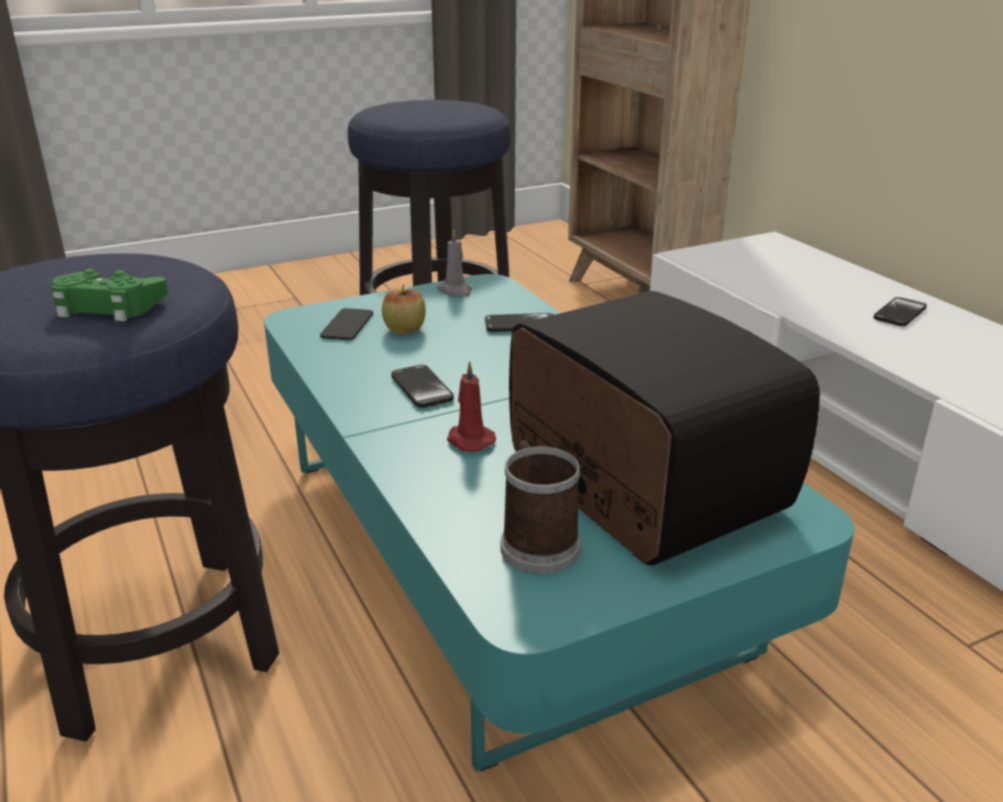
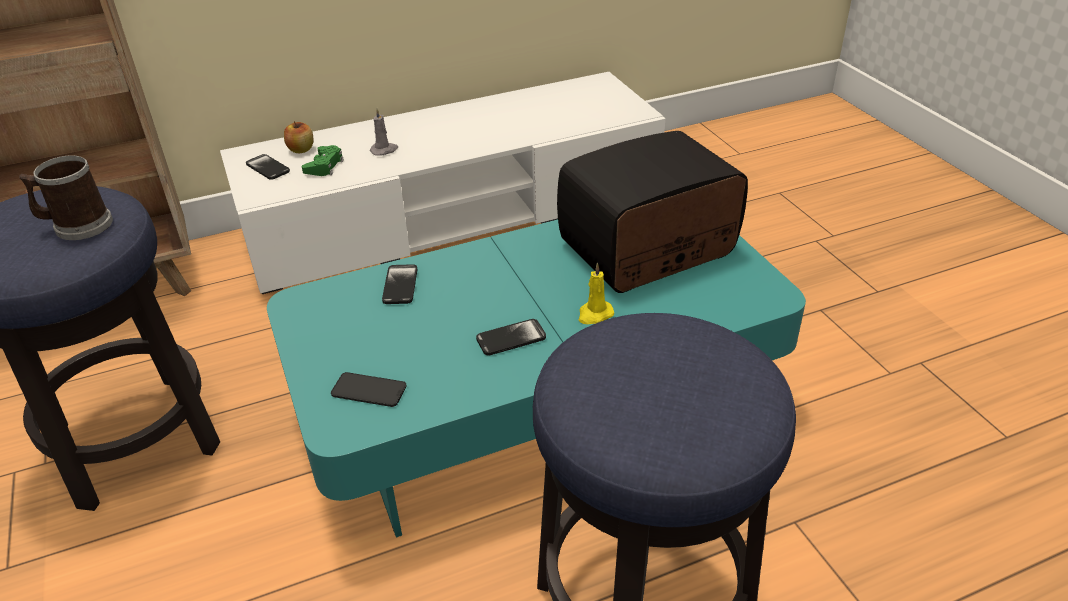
camera: 85 degrees left, 10 degrees up
green game controller [51,269,168,322] -> green game controller moved to [301,145,344,176]
apple [382,285,426,334] -> apple moved to [284,121,313,153]
grey candle [437,228,472,297] -> grey candle moved to [370,108,398,156]
red candle [447,361,496,452] -> yellow candle [579,263,614,324]
mug [500,440,581,574] -> mug moved to [19,155,113,240]
phone [873,297,927,326] -> phone moved to [246,154,290,180]

